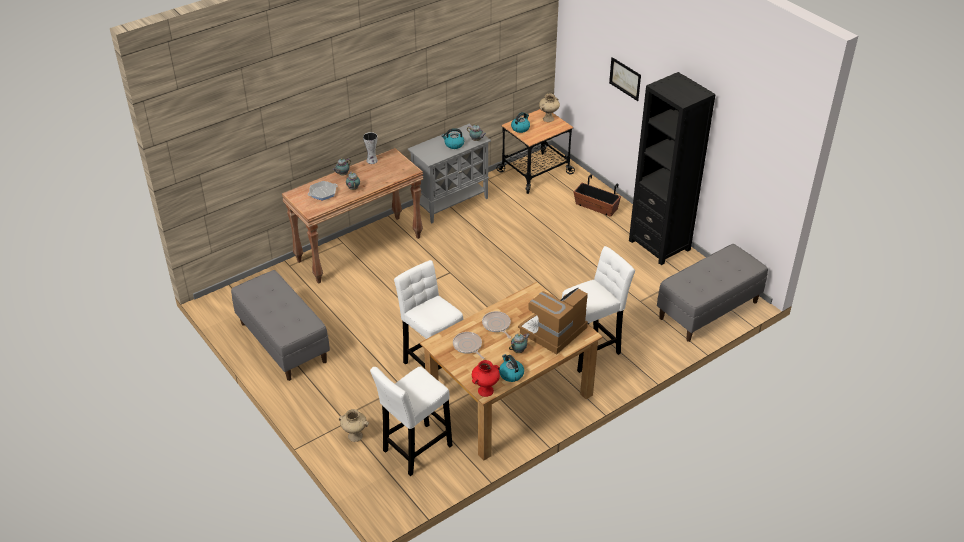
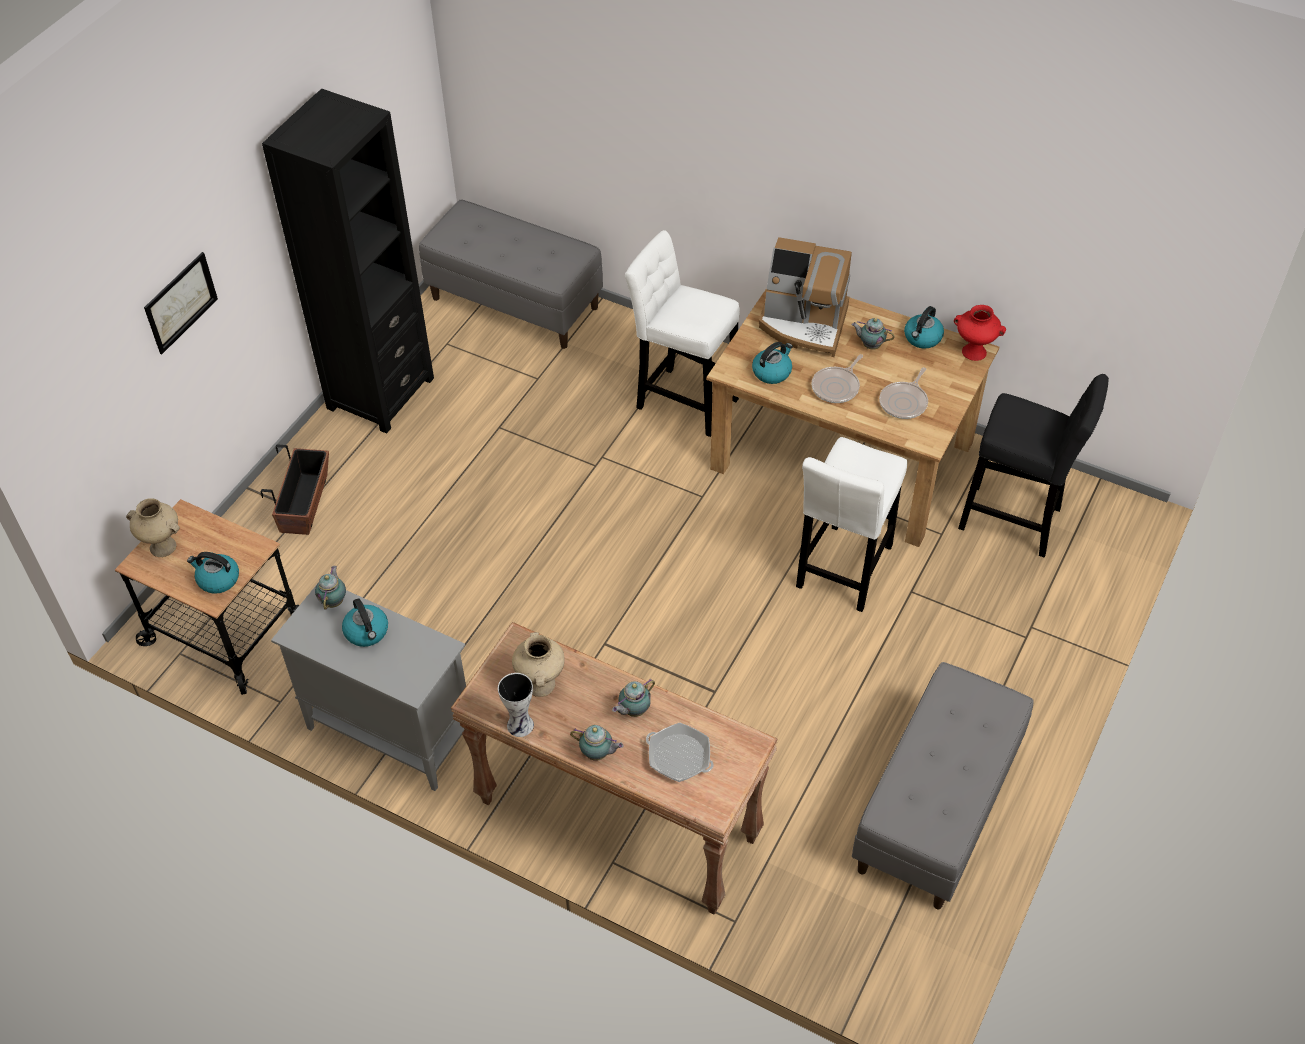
camera: 115 degrees left, 10 degrees up
beige vase [339,409,369,442] -> beige vase moved to [512,632,565,697]
white stool [370,366,453,476] -> black stool [958,374,1109,558]
none -> kettle [752,342,793,384]

